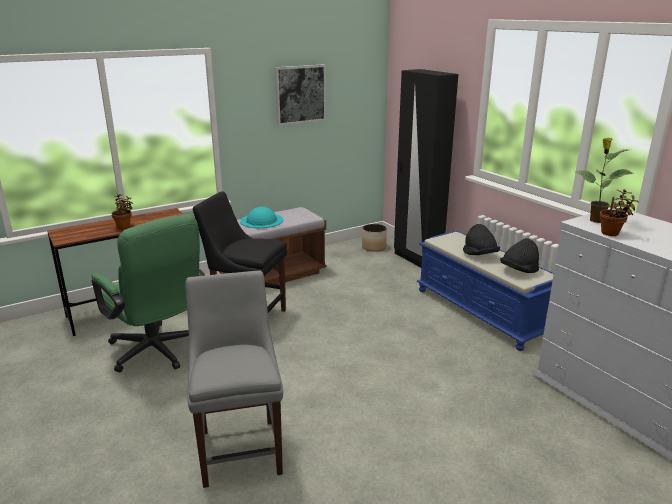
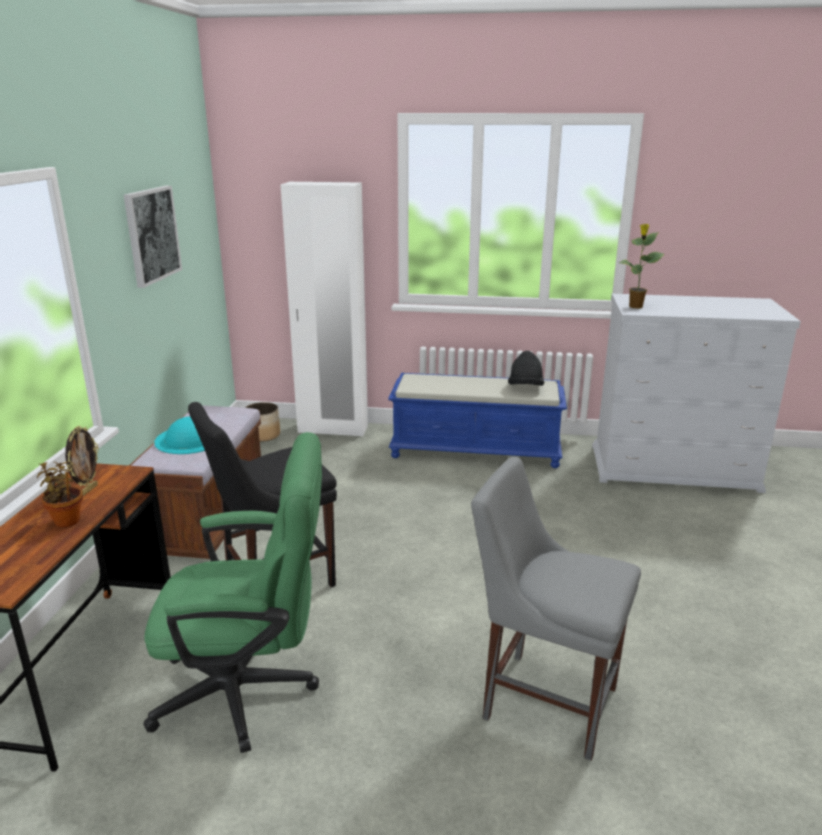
camera: 50 degrees left, 0 degrees up
black wardrobe [394,69,458,268] -> white wardrobe [281,182,368,437]
black hat [463,224,500,255] -> none
potted plant [599,189,639,236] -> none
none -> picture frame [65,426,99,496]

